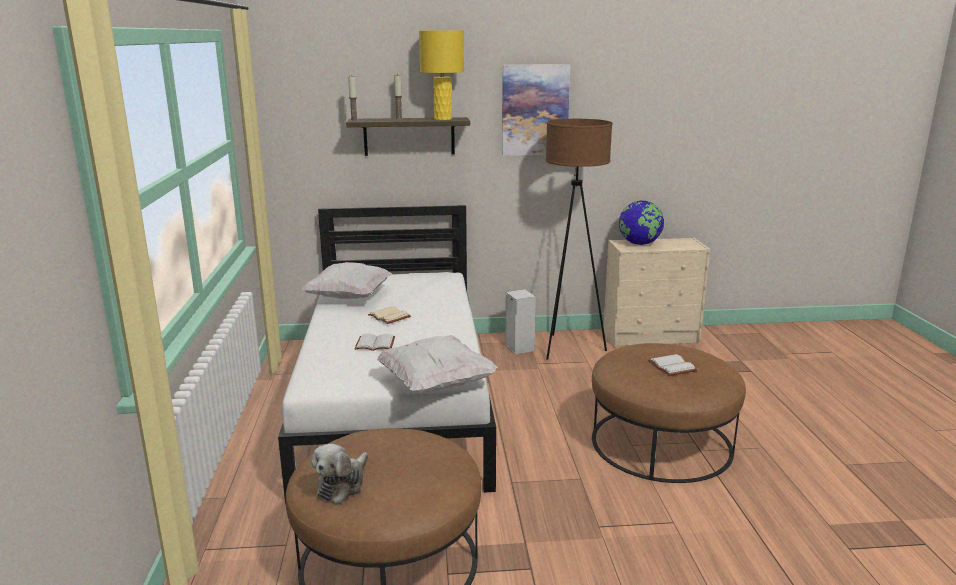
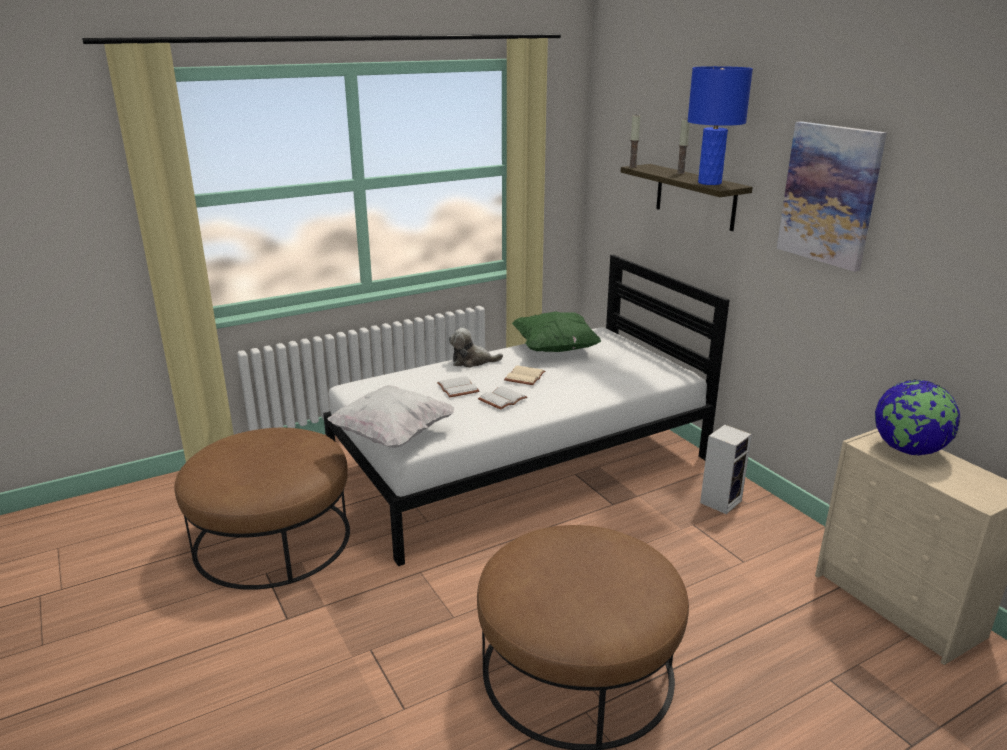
camera: 65 degrees right, 5 degrees up
white pillow [301,262,392,299] -> green pillow [512,311,601,352]
plush toy [312,444,368,503] -> plush toy moved to [449,328,503,368]
yellow table lamp [419,30,464,120] -> blue table lamp [687,66,753,185]
brown floor lamp [546,119,612,360] -> none
white book [648,354,697,376] -> white book moved to [478,386,527,410]

